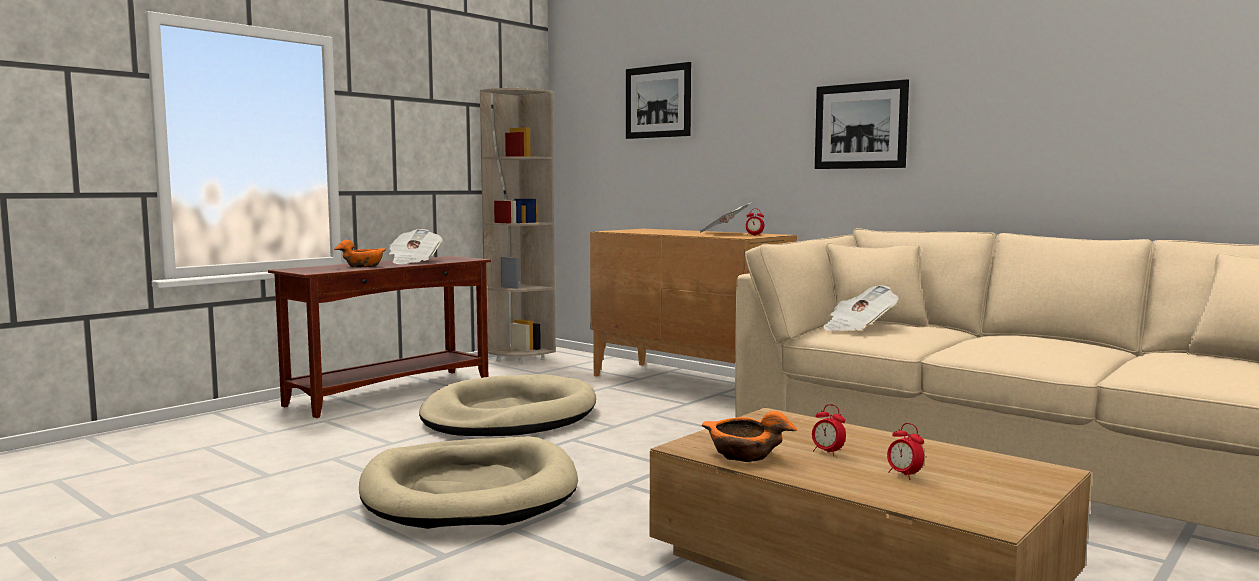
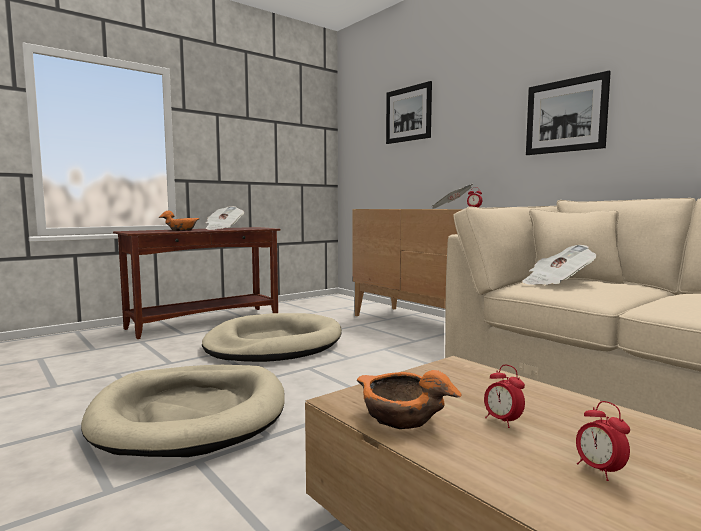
camera: 10 degrees right, 0 degrees up
beige bookcase [480,88,555,363] -> none

